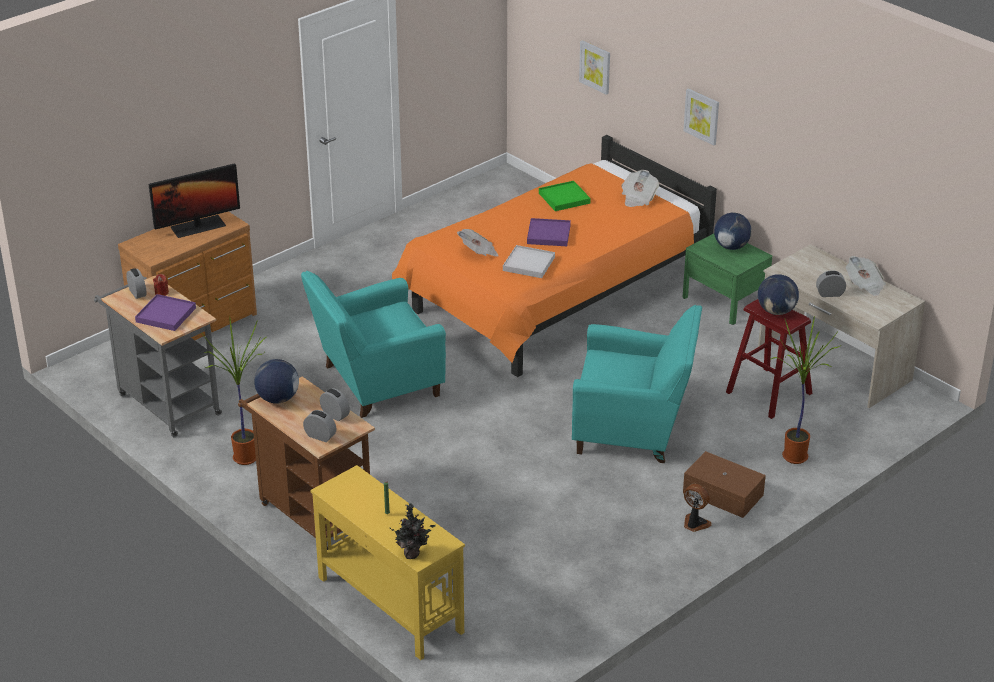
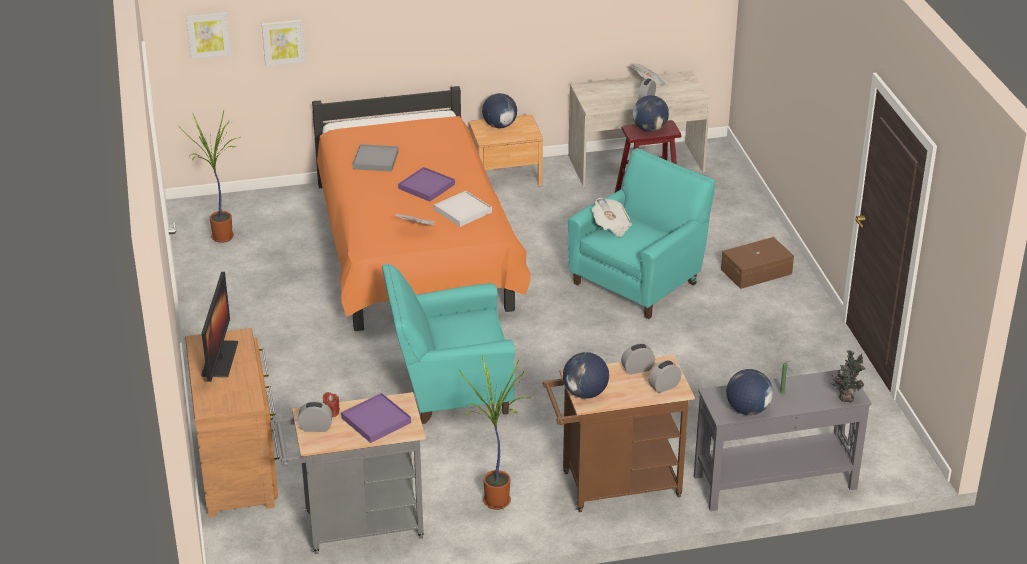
camera: 60 degrees left, 0 degrees up
turquoise armchair [301,271,446,418] -> turquoise armchair turned 75 degrees clockwise [382,264,515,424]
yellow console table [310,465,465,660] -> grey console table [694,370,871,511]
green tray [539,181,591,211] -> grey tray [352,144,399,172]
newspaper [621,170,659,207] -> newspaper moved to [592,198,632,237]
picture [683,88,719,145] -> picture moved to [186,12,232,60]
green nightstand [683,233,772,325] -> brown nightstand [469,115,543,187]
fan [684,484,712,532] -> none
potted plant [771,315,842,464] -> potted plant moved to [180,111,241,243]
none -> globe [726,369,773,415]

